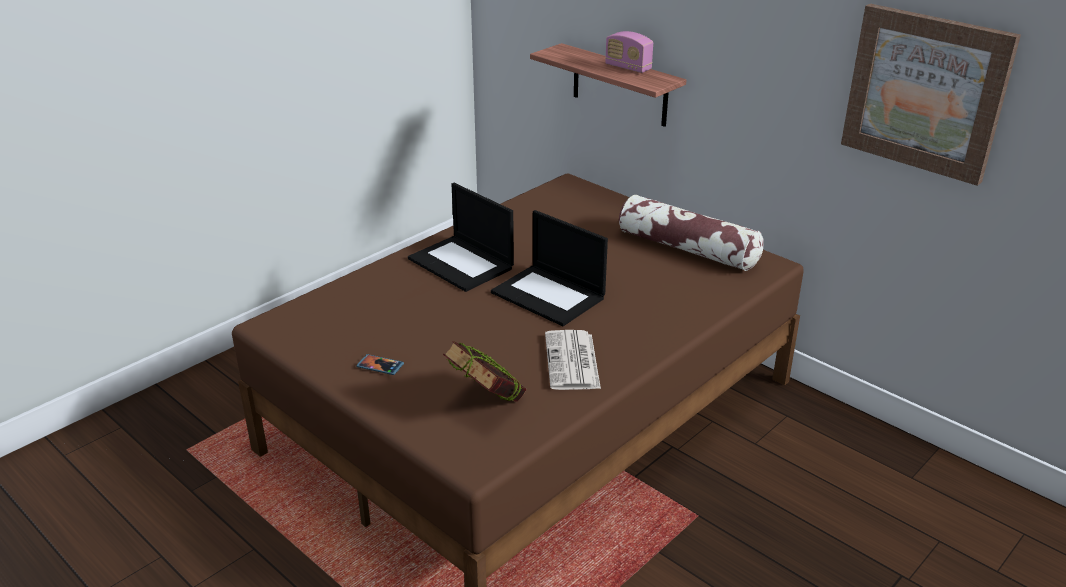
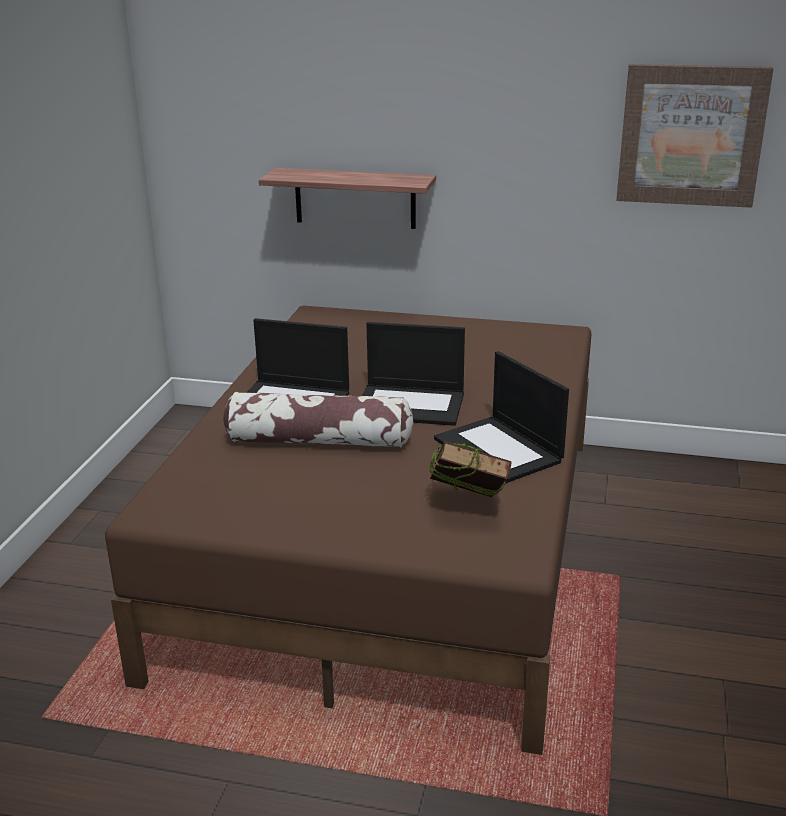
camera: 30 degrees left, 5 degrees down
phone [356,354,404,375] -> none
newspaper [545,330,601,390] -> laptop [434,351,569,483]
radio [605,31,653,73] -> none
pillow [619,195,764,271] -> pillow moved to [224,392,413,447]

